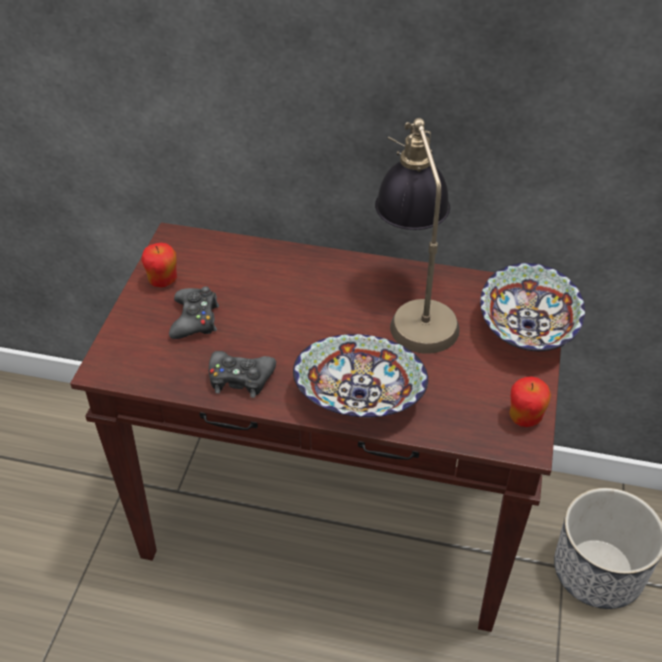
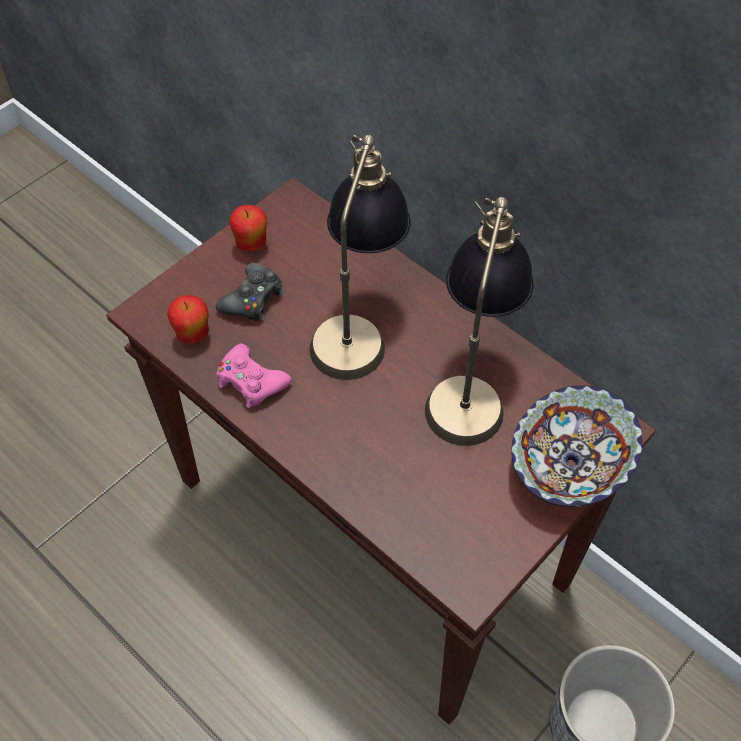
camera: 30 degrees right, 10 degrees up
black game controller [209,351,276,398] -> pink game controller [216,343,292,408]
bowl [293,334,428,417] -> none
apple [509,376,551,427] -> apple moved to [167,295,209,344]
none -> table lamp [309,135,411,380]

